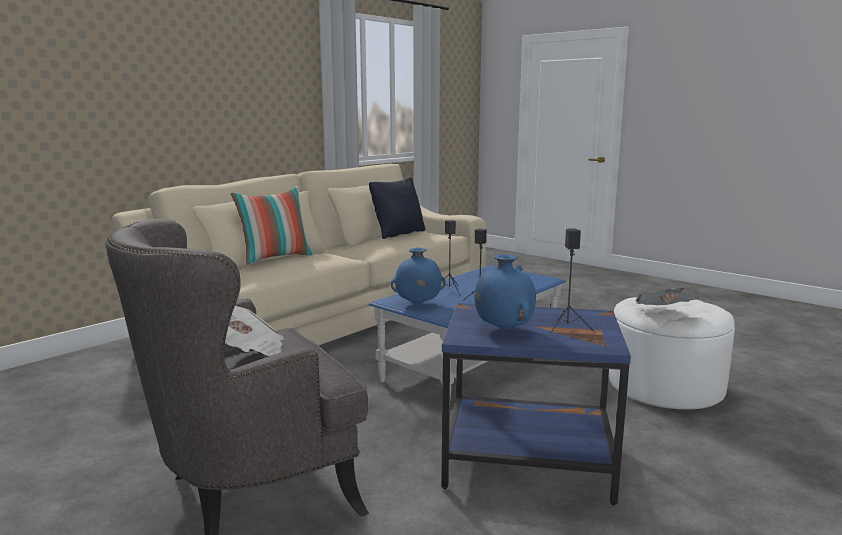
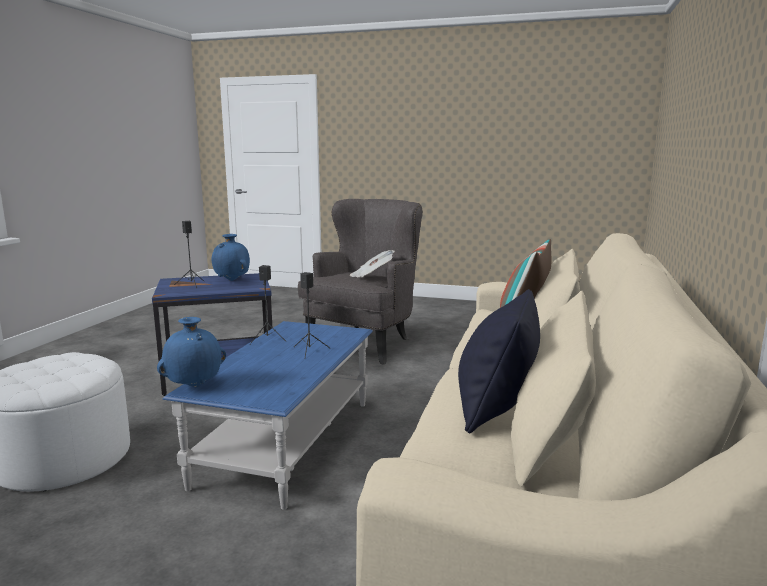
camera: 155 degrees right, 0 degrees up
blue vase [391,248,446,305] -> blue vase moved to [157,317,226,387]
newspaper [636,288,700,305] -> none

